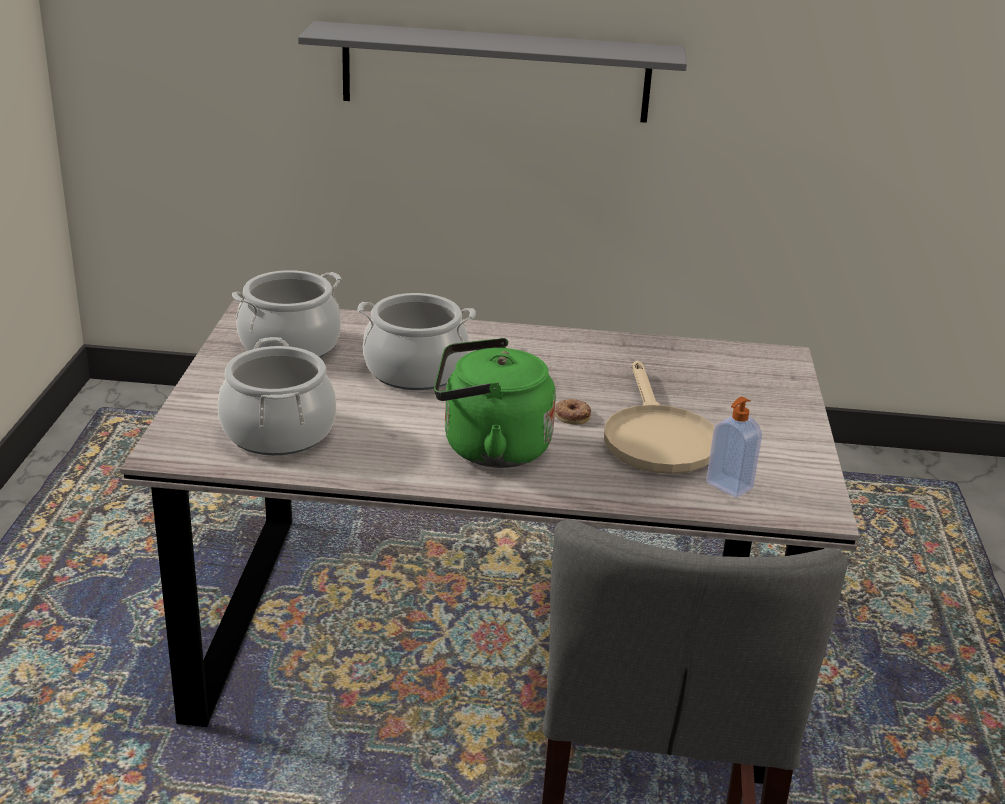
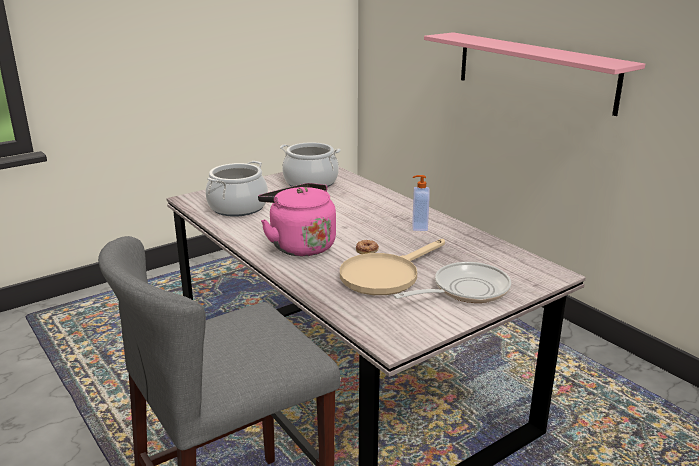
camera: 50 degrees right, 5 degrees down
grey shelf [298,21,687,123] -> pink shelf [424,32,645,116]
cooking pot [358,293,476,390] -> none
green kettle [434,338,556,468] -> pink kettle [258,183,336,256]
soap dispenser [706,397,762,498] -> soap dispenser moved to [412,175,430,231]
none -> frying pan [393,262,511,303]

